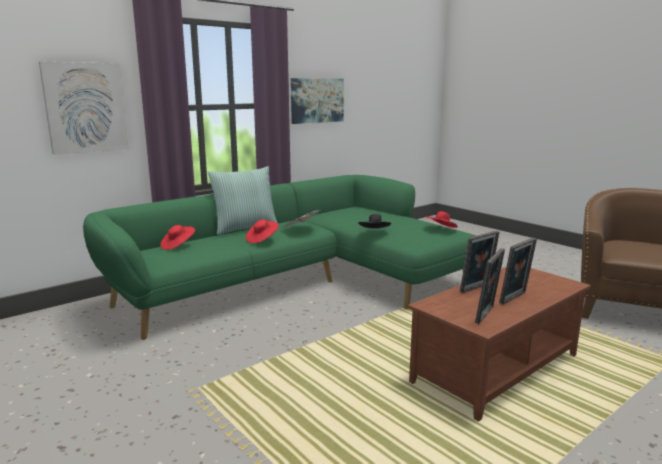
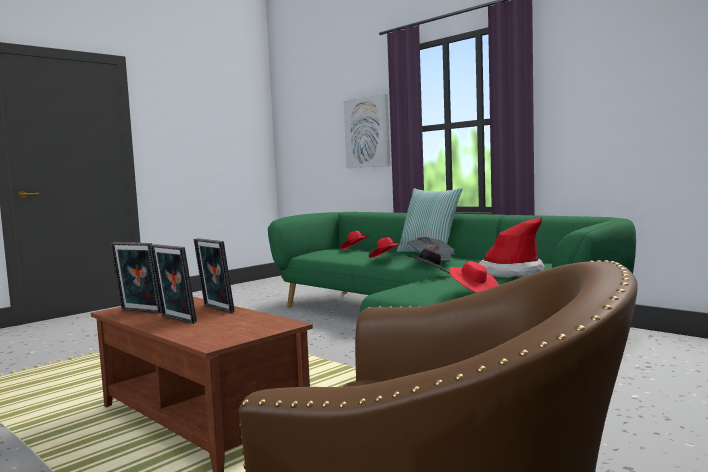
camera: 85 degrees right, 10 degrees down
picture [291,78,344,124] -> none
none -> hat [479,217,545,278]

